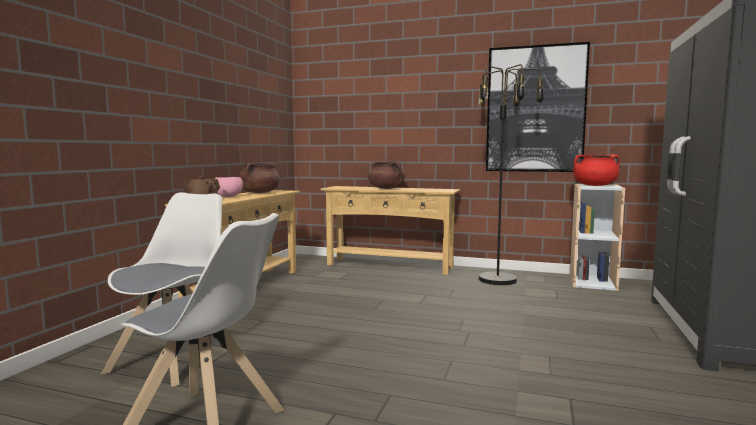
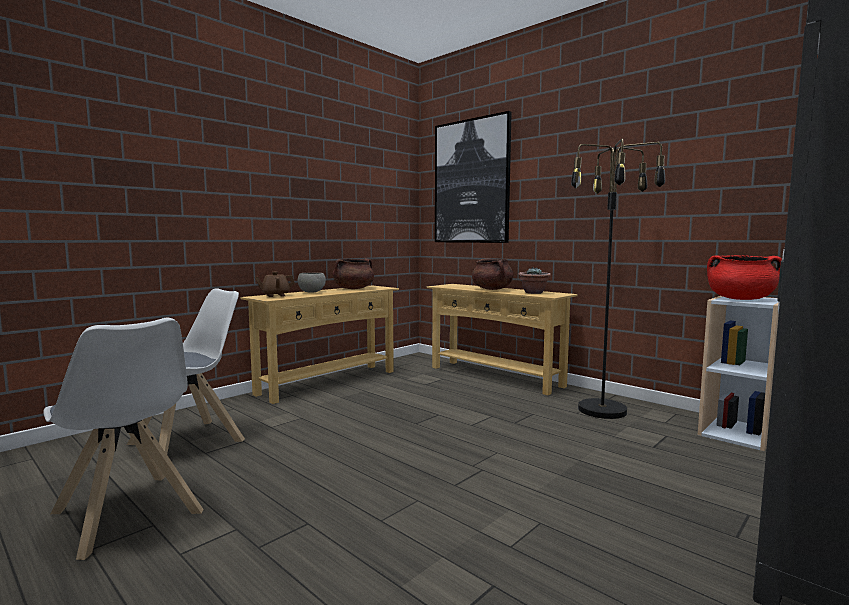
camera: 25 degrees right, 0 degrees up
pink bowl [215,177,243,197] -> grey bowl [298,273,326,293]
picture [486,42,590,172] -> picture moved to [435,111,512,243]
none -> potted plant [518,267,551,294]

